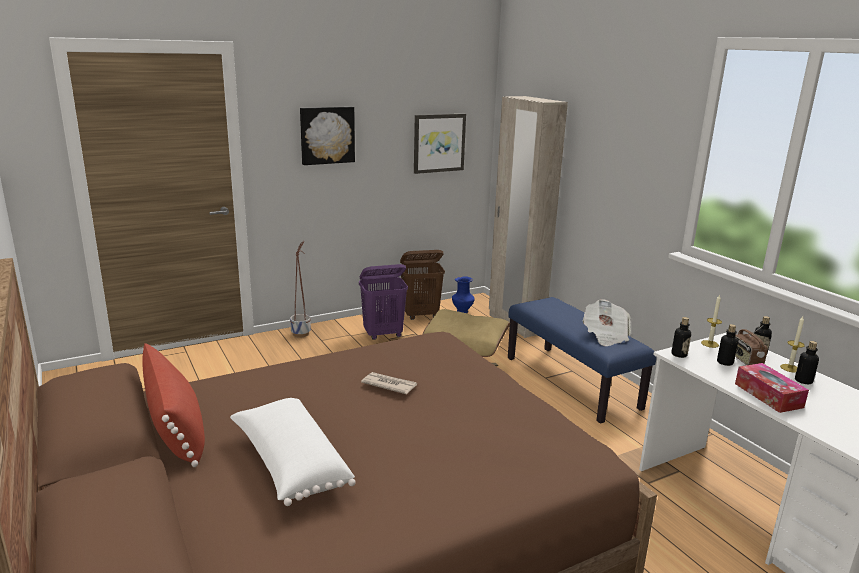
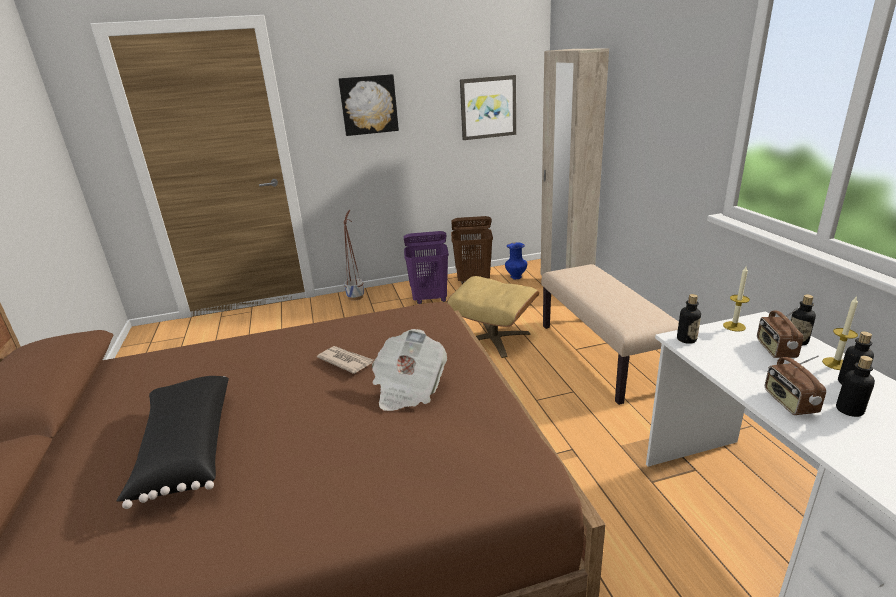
camera: 15 degrees right, 5 degrees up
red pillow [142,343,205,467] -> none
white pillow [230,398,356,506] -> black pillow [117,376,229,509]
blue bench [508,297,656,424] -> beige bench [541,264,679,405]
newspaper [582,299,631,346] -> newspaper moved to [372,329,447,411]
bottle [717,324,738,366] -> bottle moved to [836,356,875,417]
tissue box [735,363,809,413] -> radio [765,355,826,415]

